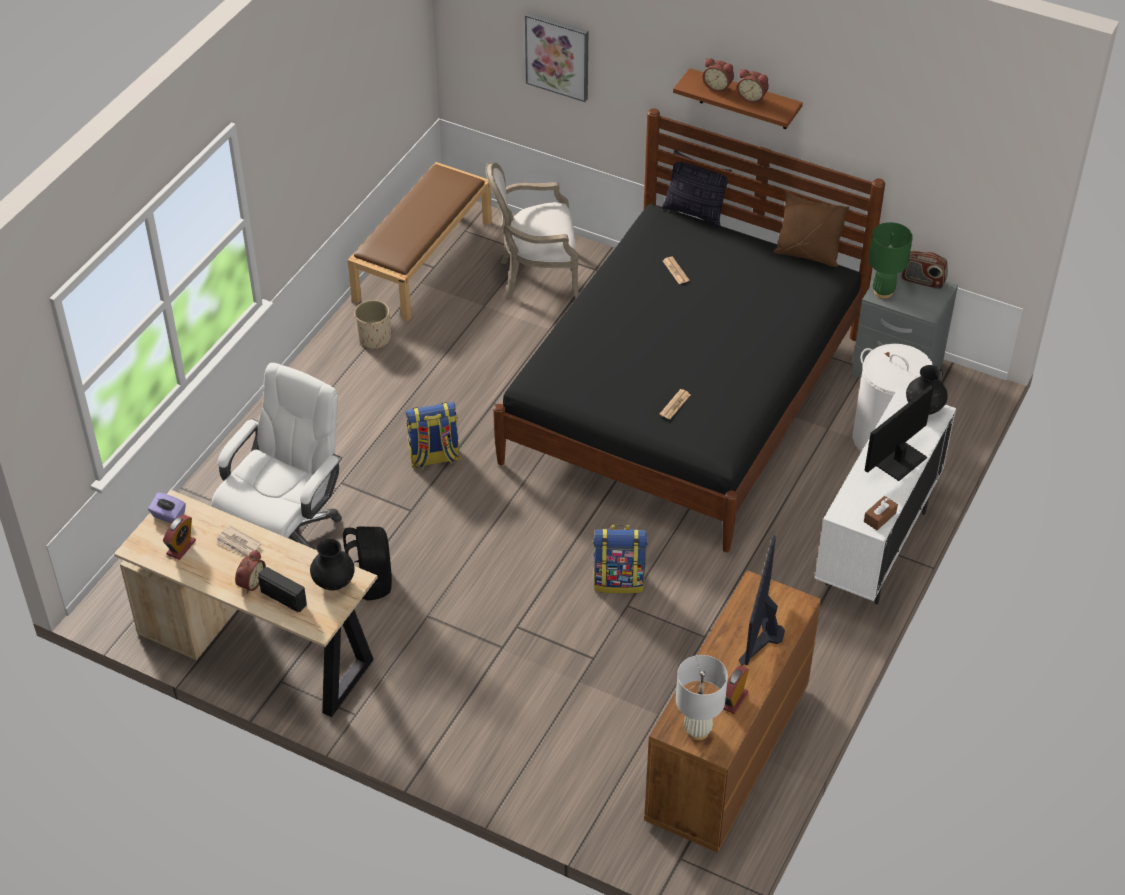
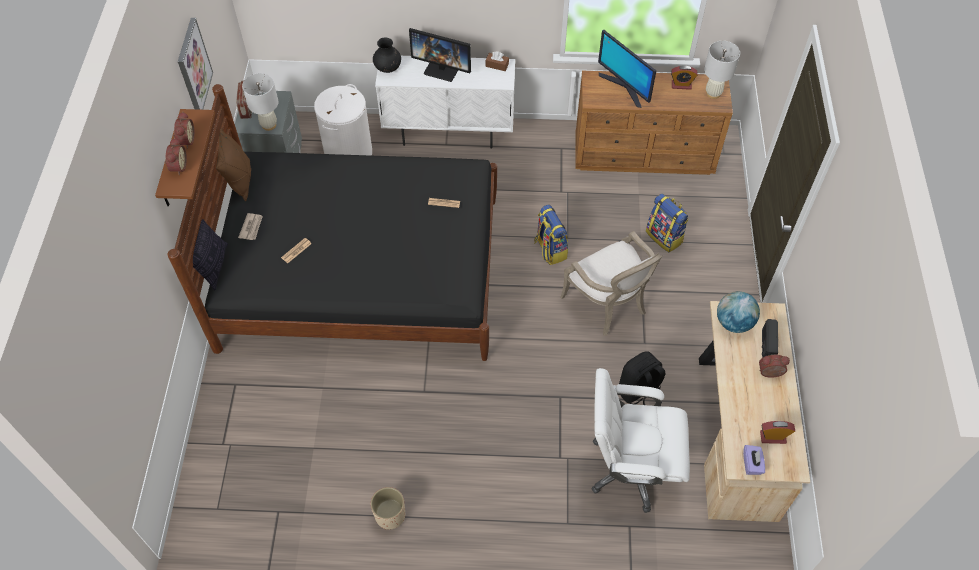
camera: 115 degrees left, 10 degrees up
newspaper [216,525,262,557] -> newspaper moved to [238,213,263,240]
black vase [310,539,355,590] -> globe [717,291,760,333]
brown bench [348,162,492,322] -> none
backpack [405,402,460,469] -> backpack moved to [646,193,689,253]
armchair [486,163,579,301] -> armchair moved to [560,231,663,336]
picture [525,12,588,102] -> picture moved to [178,18,213,110]
monitor [739,535,785,666] -> monitor turned 60 degrees clockwise [598,30,656,108]
green table lamp [868,222,913,299] -> white table lamp [242,73,279,131]

